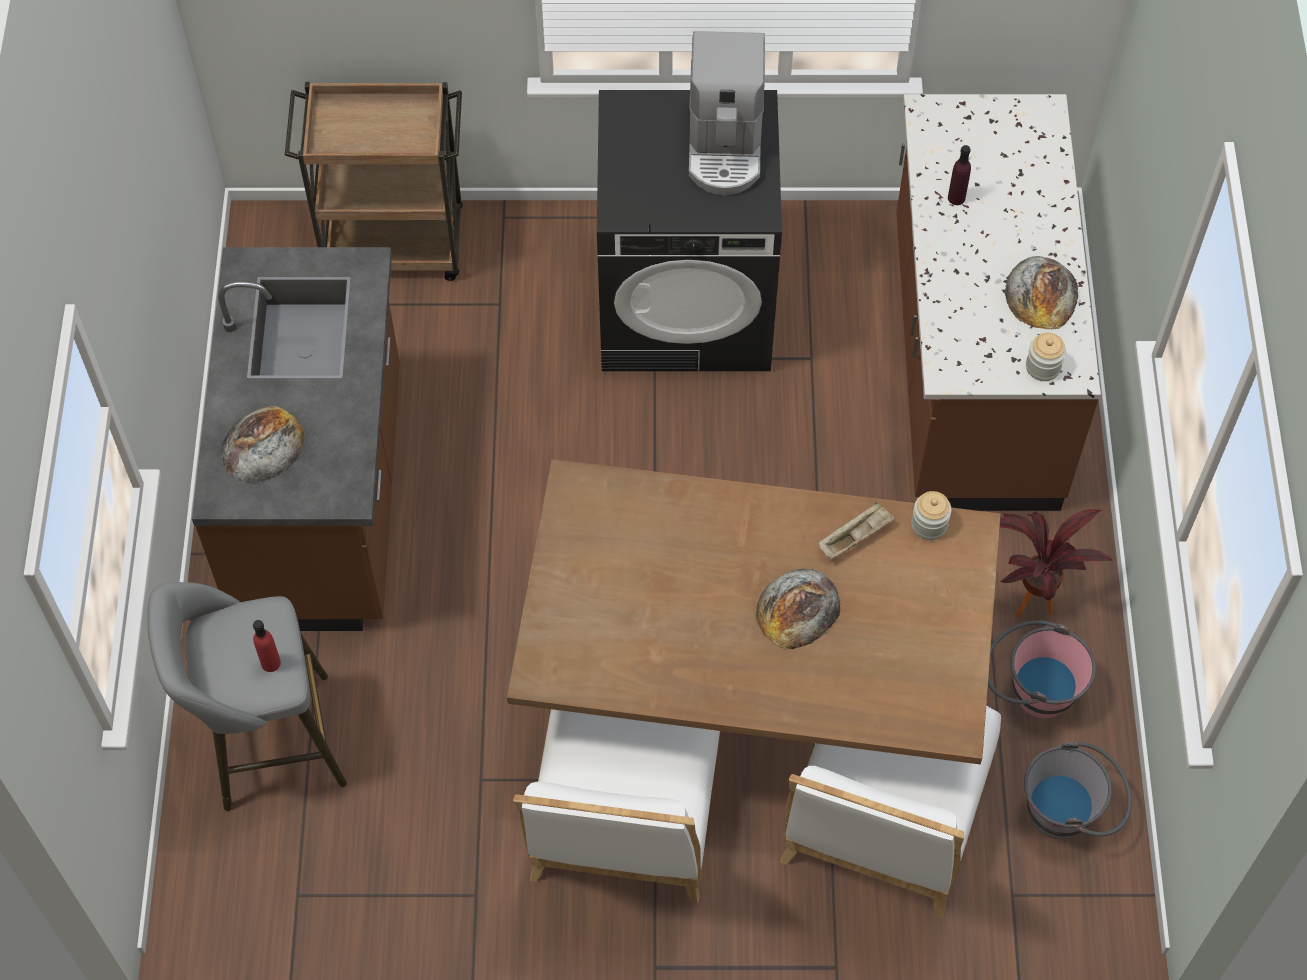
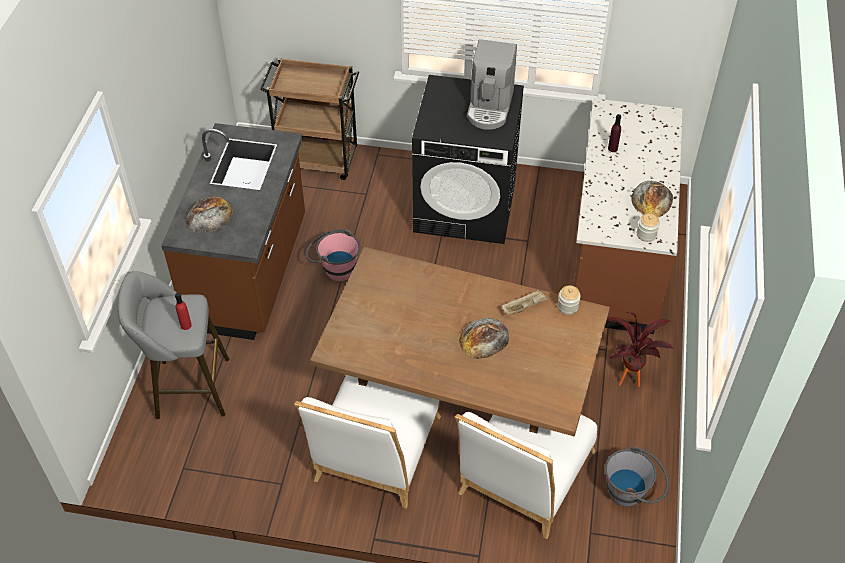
camera: 10 degrees right, 10 degrees down
pink bucket [988,620,1096,719] -> pink bucket moved to [306,229,360,281]

